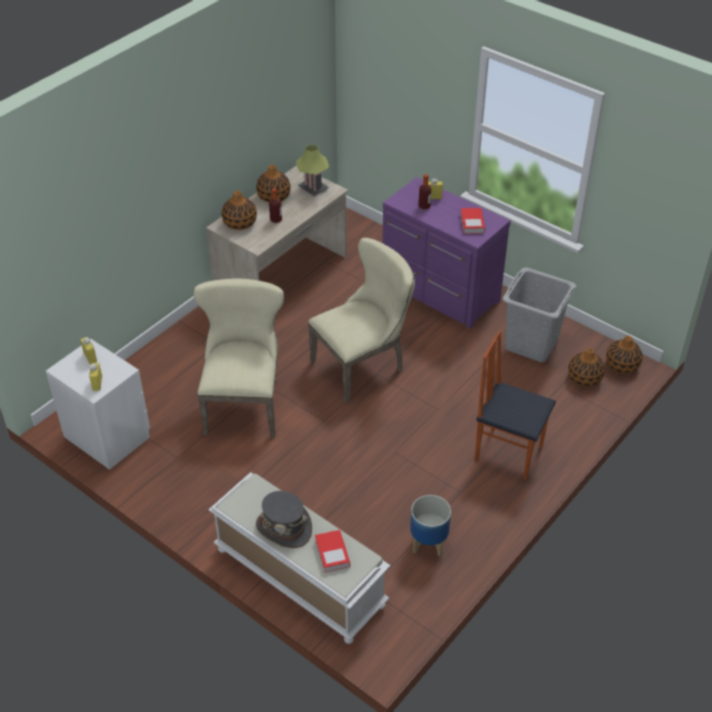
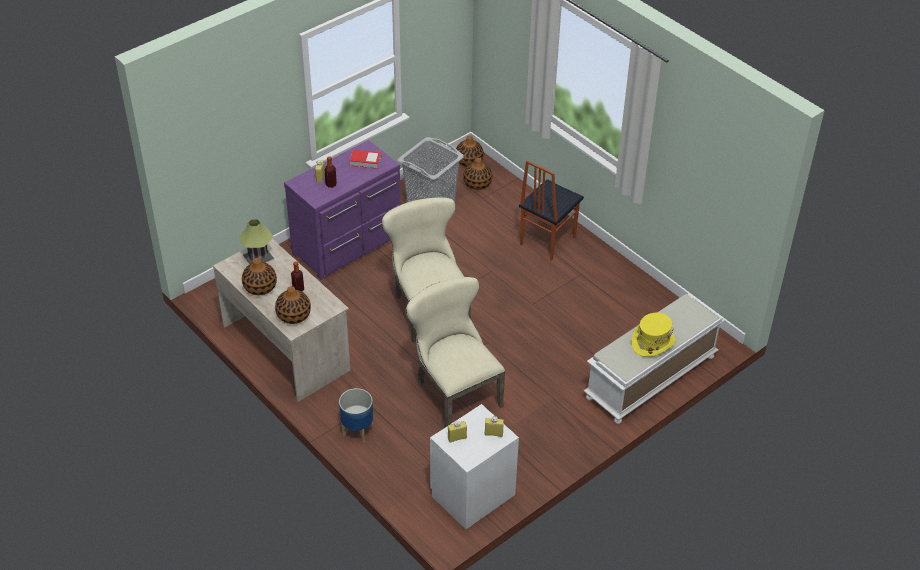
camera: 80 degrees left, 0 degrees up
beige chair [193,278,284,438] -> beige chair turned 45 degrees clockwise [406,277,505,427]
grey hat [256,491,312,548] -> yellow hat [631,313,676,357]
book [315,530,350,573] -> none
planter [410,495,451,557] -> planter moved to [339,388,373,443]

